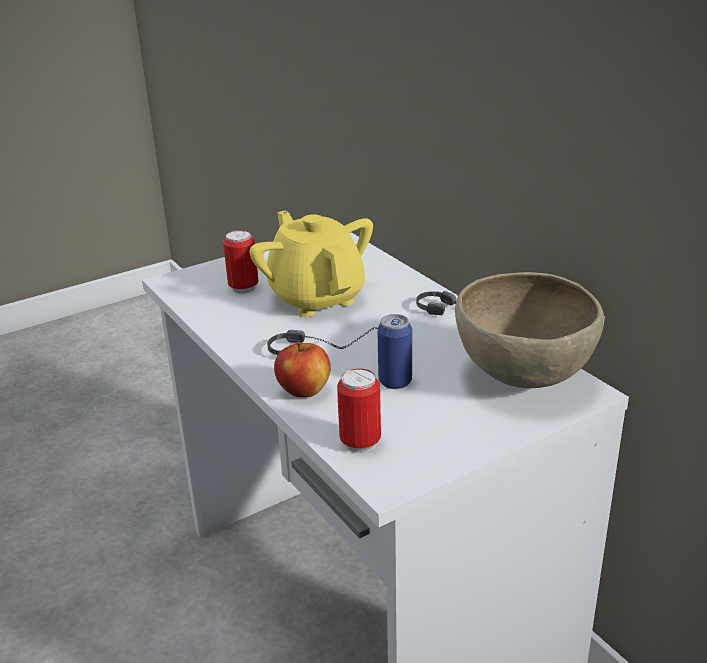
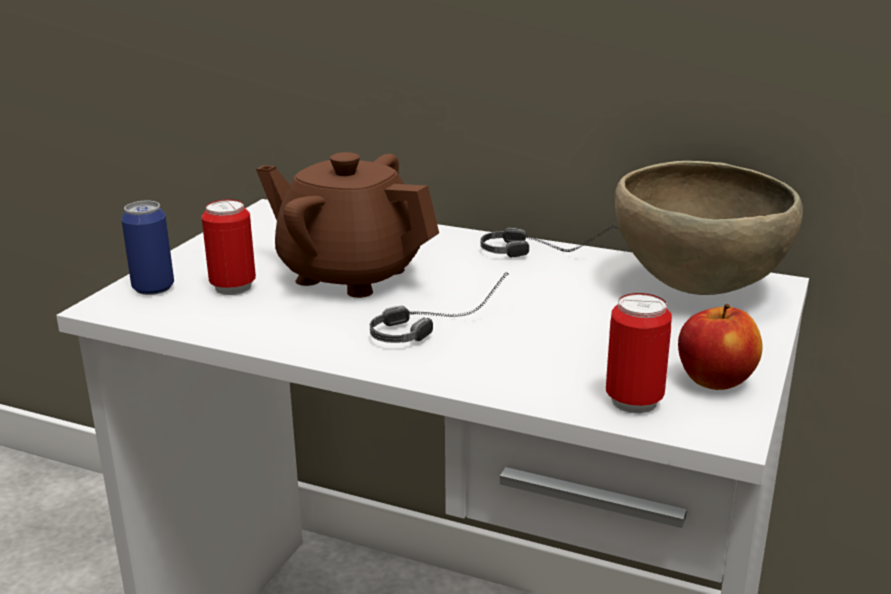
camera: 35 degrees left, 5 degrees down
yellow teapot [250,211,373,317] -> brown teapot [256,152,439,298]
apple [274,342,330,398] -> apple moved to [678,304,763,390]
can [377,314,412,389] -> can moved to [121,201,174,295]

